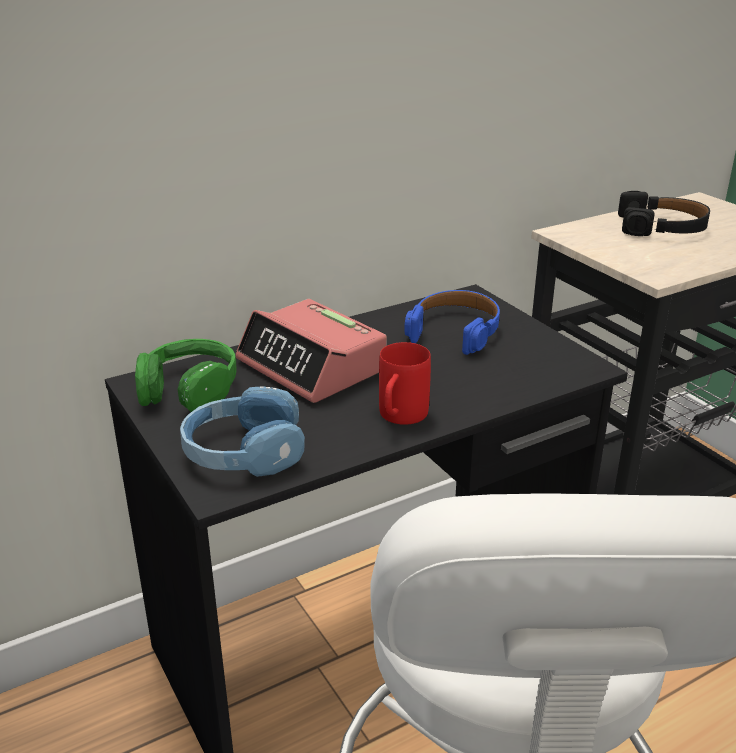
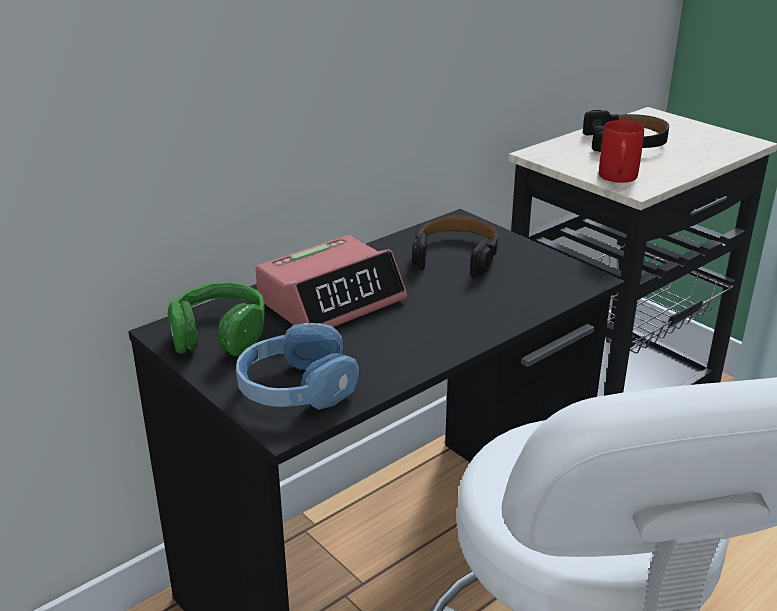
camera: 10 degrees left, 0 degrees up
alarm clock [236,299,387,403] -> alarm clock turned 75 degrees counterclockwise [255,235,407,327]
red mug [379,342,431,425] -> red mug moved to [599,120,644,183]
blue headphones [405,290,500,355] -> black headphones [412,215,499,277]

